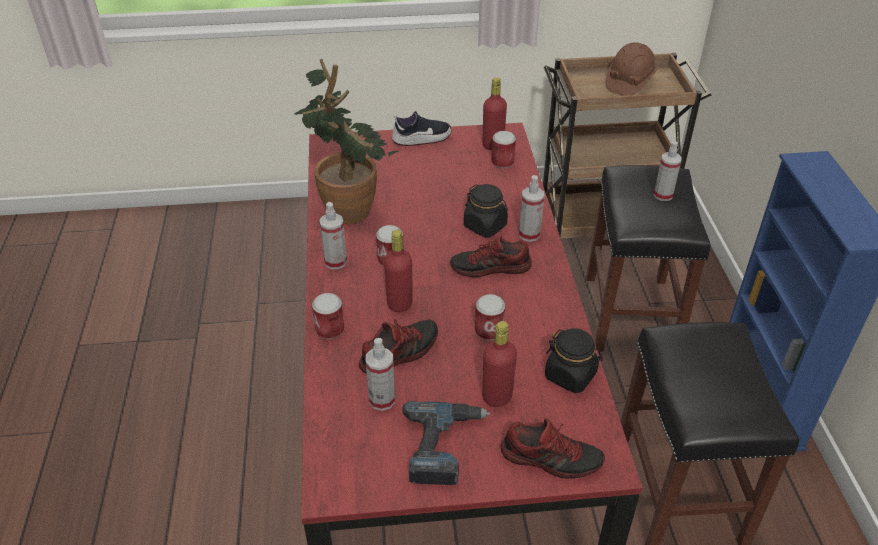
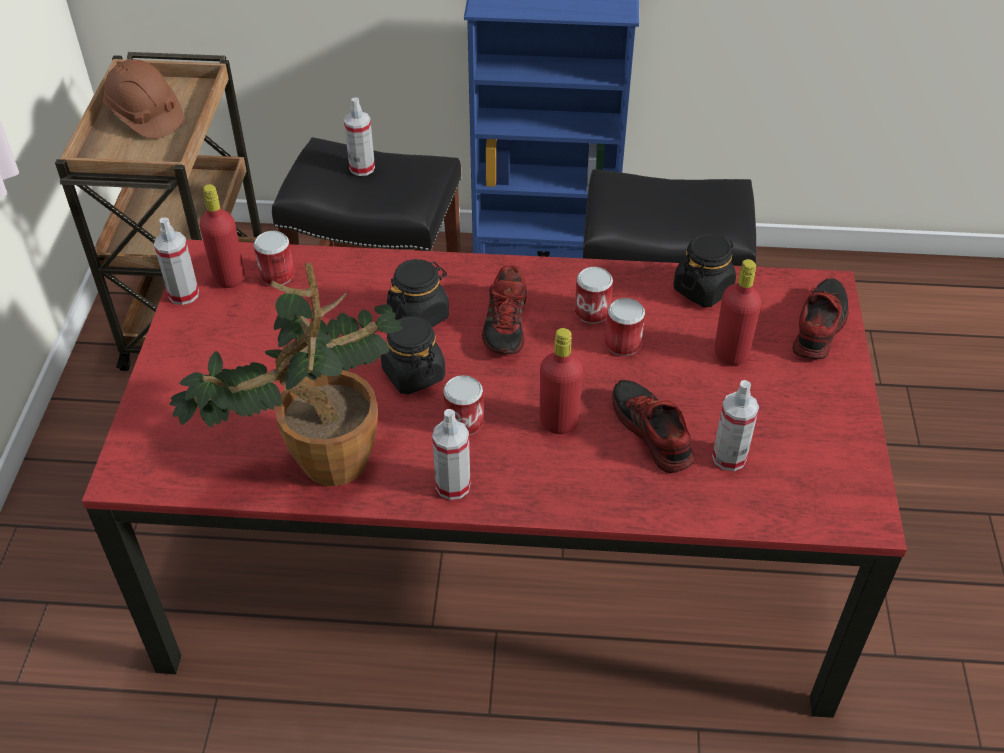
camera: 80 degrees left, 5 degrees up
can [312,293,344,339] -> can moved to [575,267,613,324]
shoe [392,111,452,146] -> none
power drill [402,401,490,485] -> none
spray bottle [519,175,544,242] -> spray bottle moved to [154,217,199,305]
none -> black jar [381,315,445,395]

